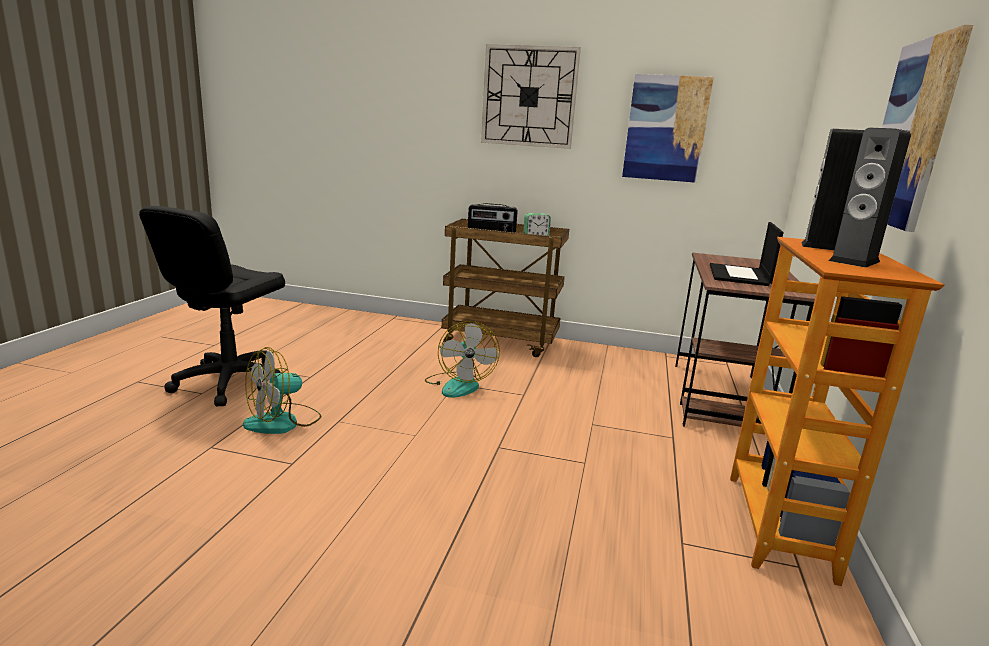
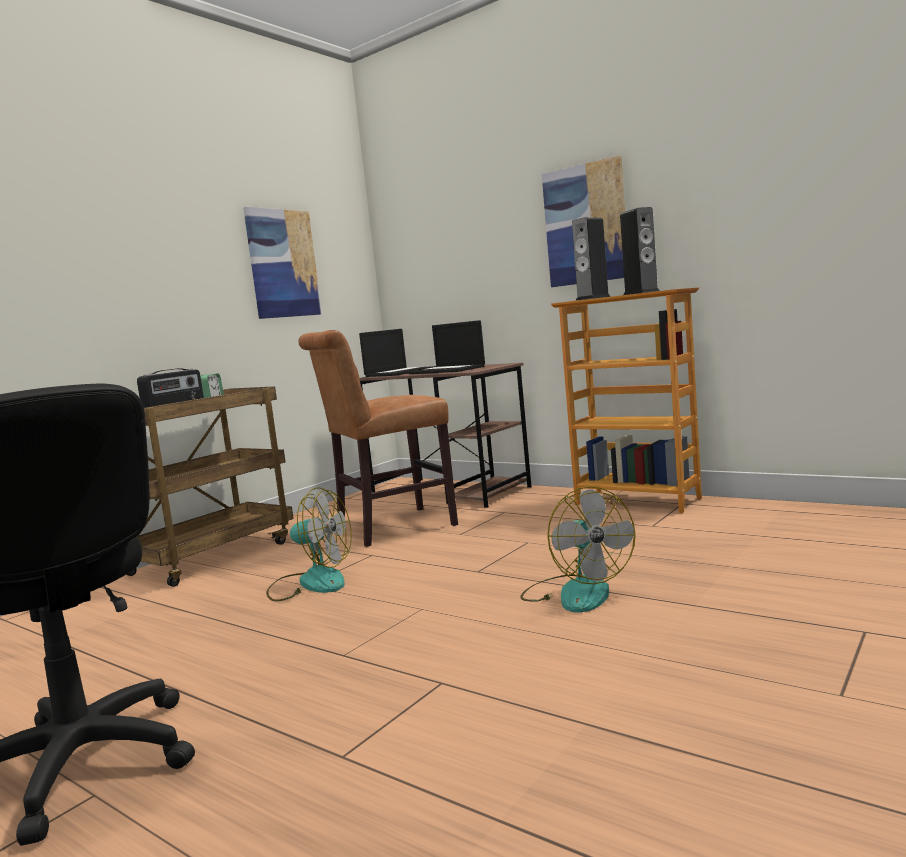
camera: 65 degrees left, 10 degrees down
fan [243,347,322,434] -> fan moved to [520,486,636,613]
wall clock [481,44,581,149] -> none
none -> brown chair [298,330,458,547]
none -> laptop [359,329,436,377]

